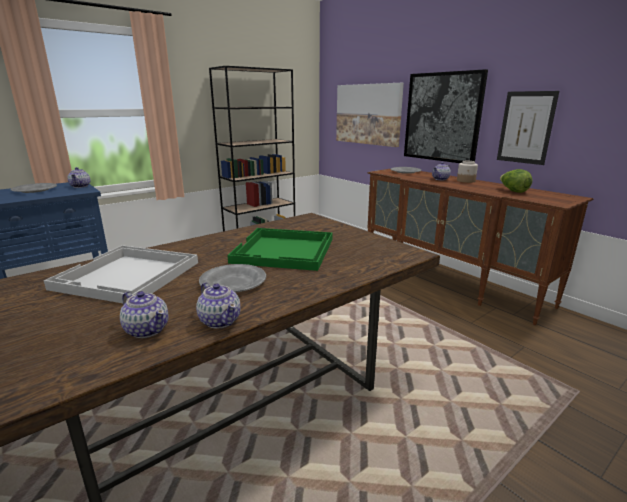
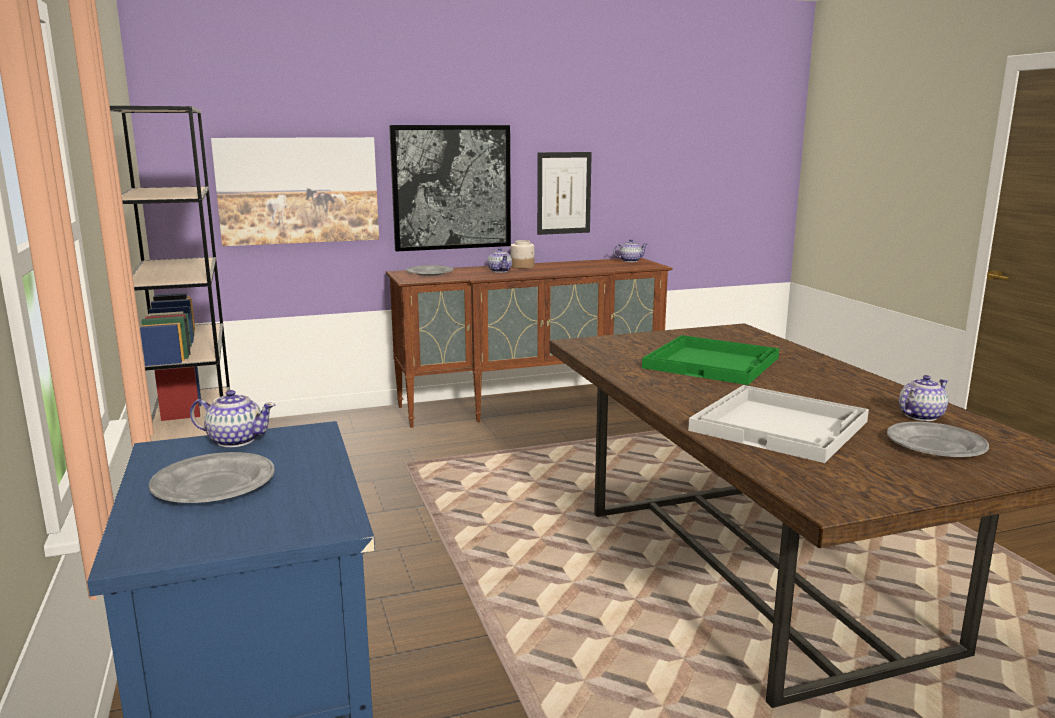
camera: 70 degrees left, 5 degrees down
teapot [196,282,240,329] -> teapot moved to [613,239,647,262]
grey plate [199,264,266,292] -> grey plate moved to [887,422,989,457]
lettuce [500,169,533,193] -> none

